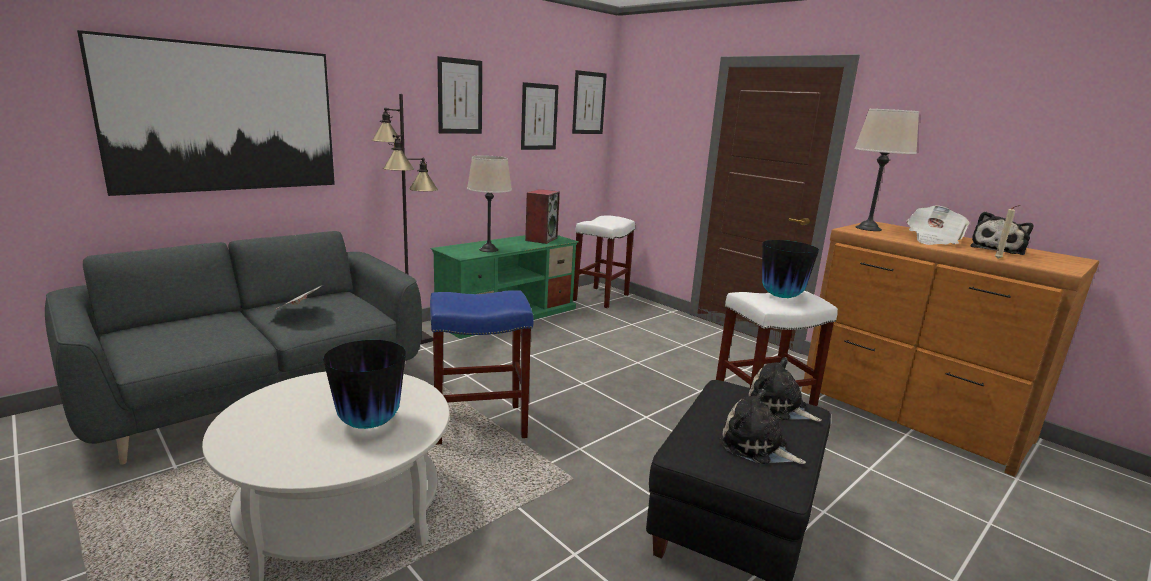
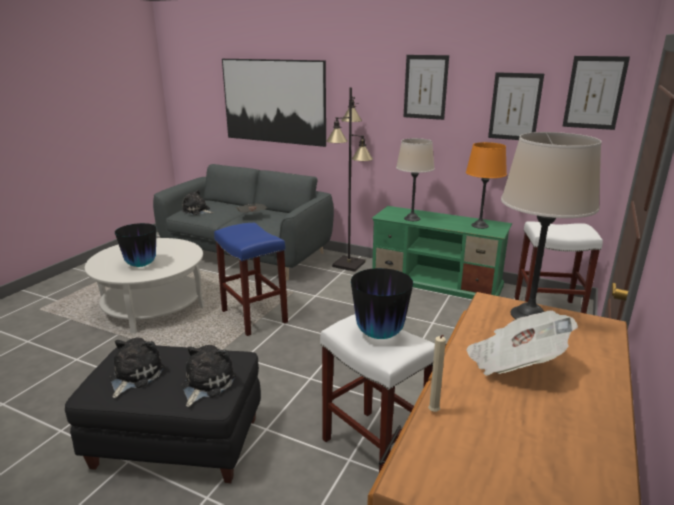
camera: 70 degrees right, 5 degrees up
speaker [525,189,560,244] -> orange table lamp [466,142,507,229]
plush toy [971,211,1034,255] -> plush toy moved to [182,189,214,215]

